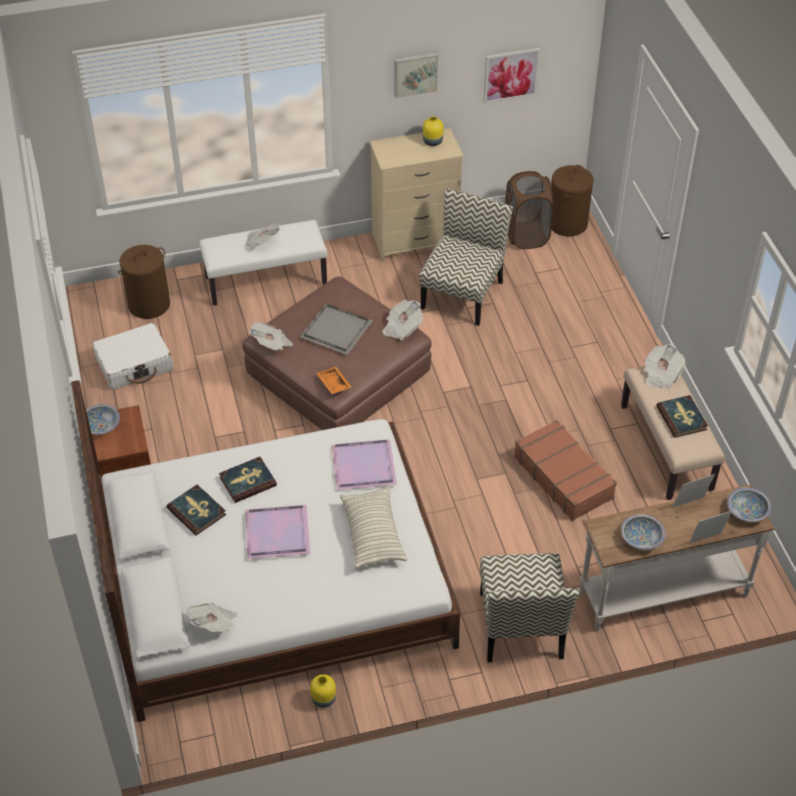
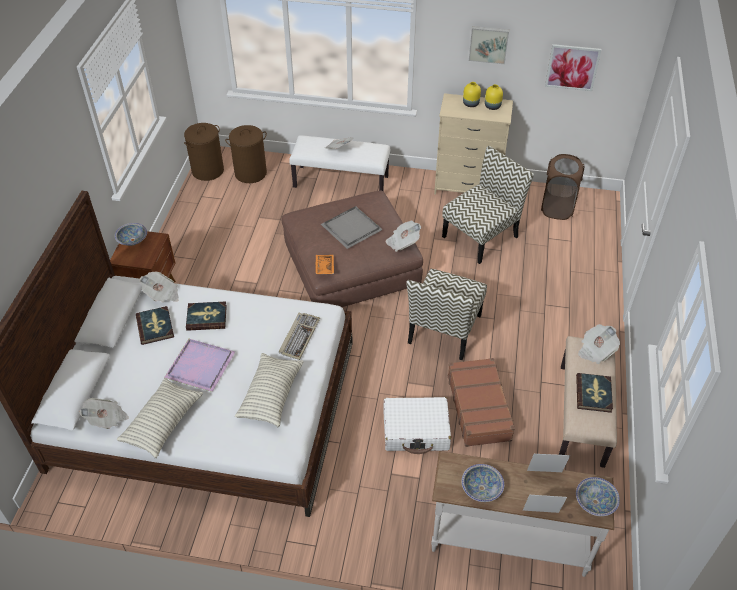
camera: 25 degrees right, 0 degrees up
white suitcase [92,323,174,390] -> white suitcase moved to [384,397,451,454]
newspaper [249,322,293,351] -> newspaper moved to [139,272,179,302]
yellow vase [310,674,336,708] -> yellow vase moved to [463,82,481,107]
purple tray [332,439,397,490] -> keyboard [279,313,320,360]
chair [480,553,580,662] -> chair moved to [406,269,487,360]
brown laundry basket [551,165,594,237] -> brown laundry basket moved to [184,123,224,181]
none -> pillow [116,378,203,458]

